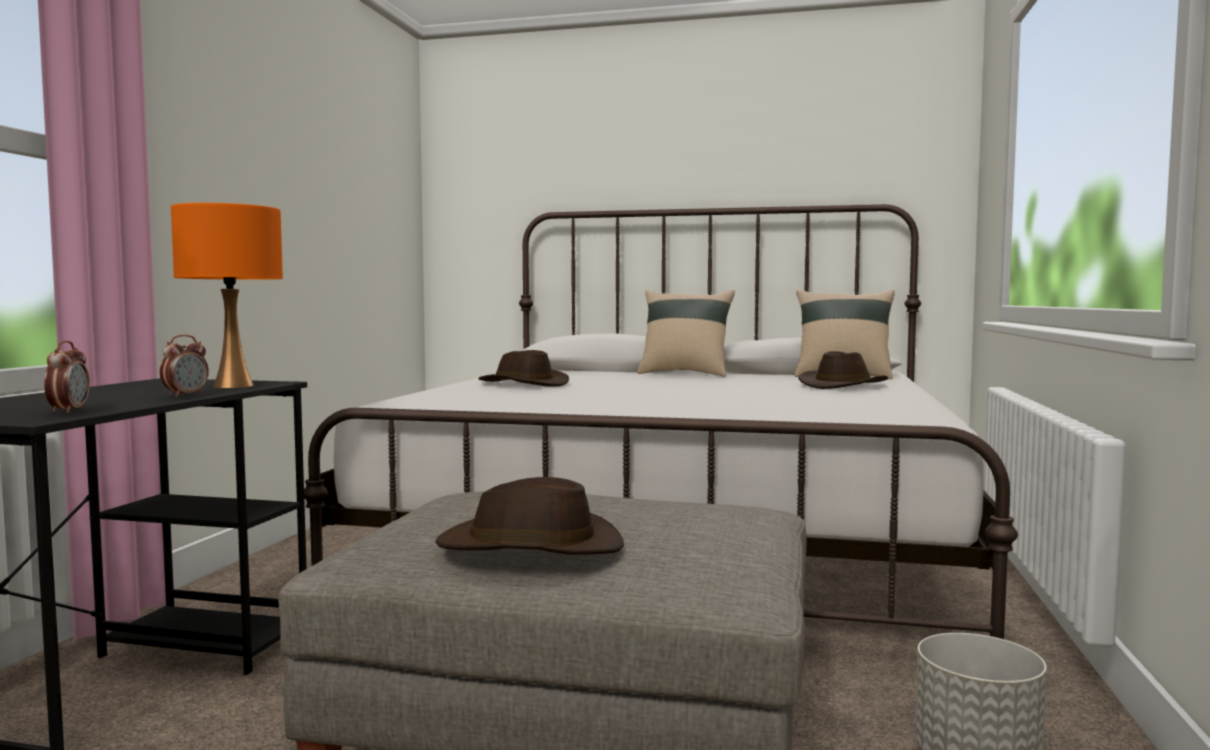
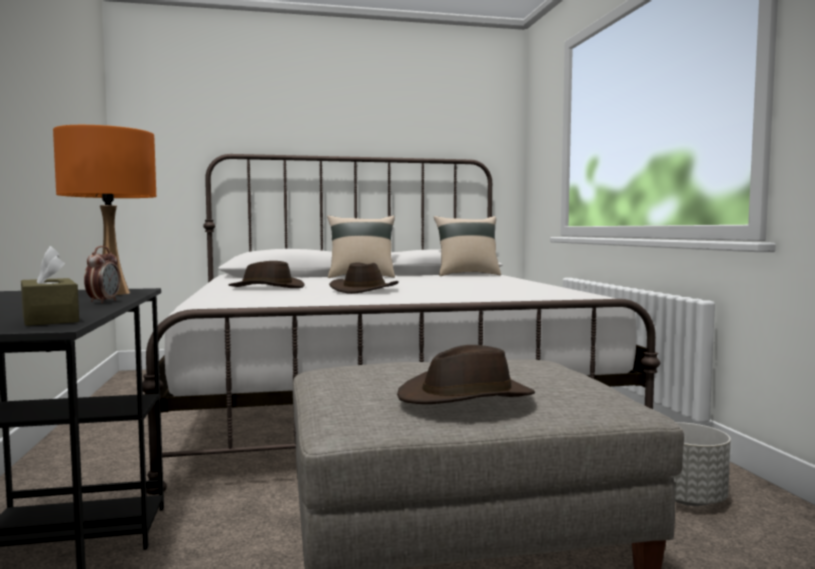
camera: 25 degrees left, 0 degrees up
alarm clock [44,340,90,413] -> brown tissue box [21,246,79,326]
brown hat [798,351,888,389] -> brown hat moved to [329,263,399,294]

